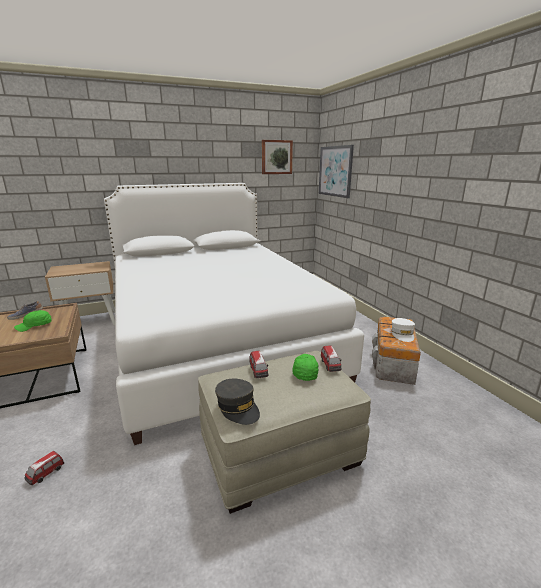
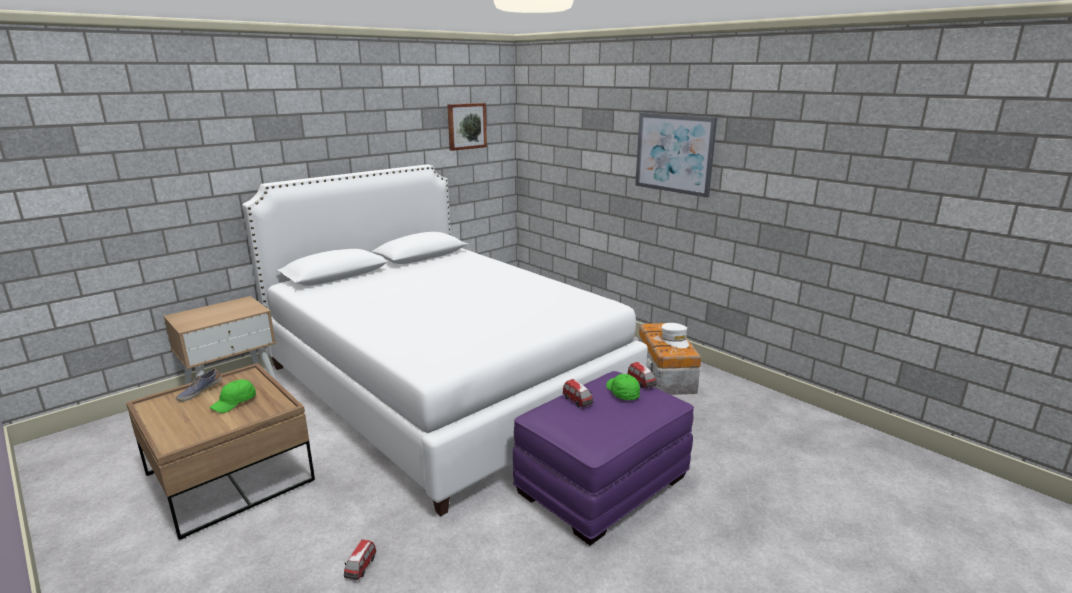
camera: 20 degrees left, 0 degrees up
beige ottoman [198,351,371,514] -> purple ottoman [513,371,694,546]
grey cap [215,379,260,425] -> none
picture [319,145,354,198] -> picture moved to [635,113,717,198]

